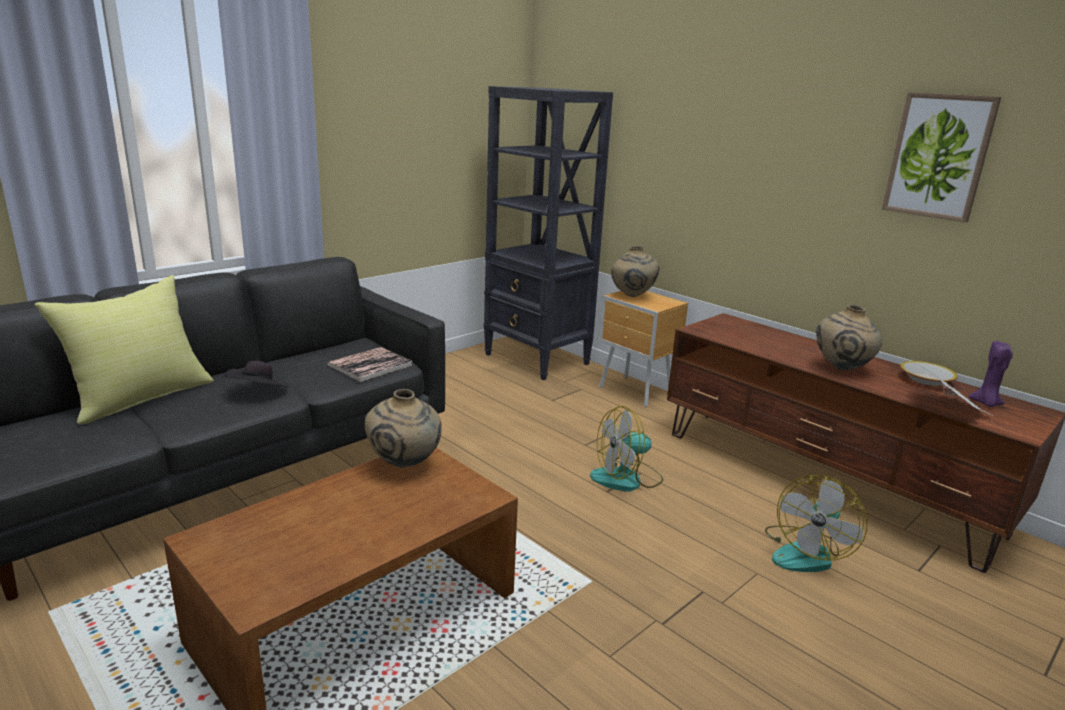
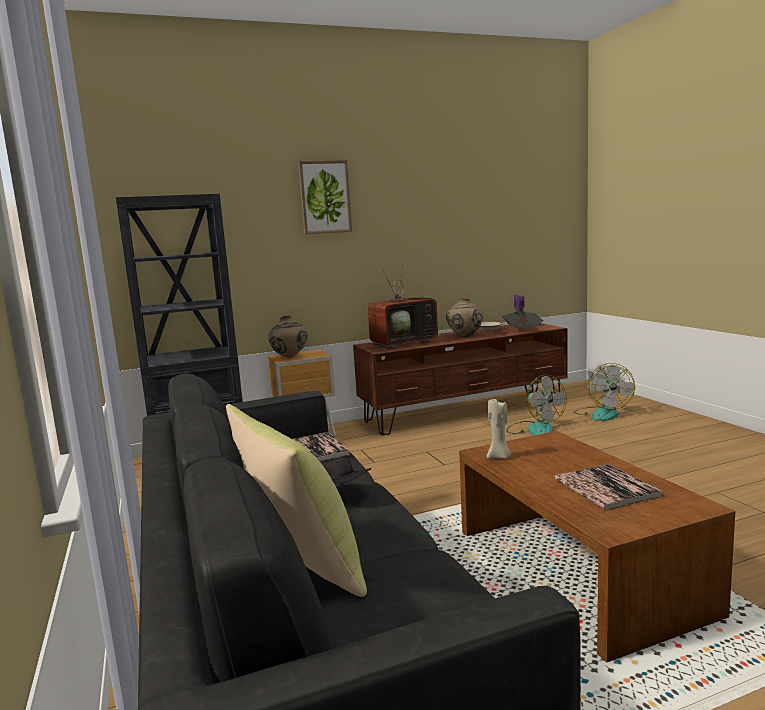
camera: 65 degrees left, 10 degrees down
beige vase [365,389,442,468] -> beige candle [487,398,511,459]
fan [590,406,663,492] -> fan moved to [574,363,635,421]
picture [882,92,1001,223] -> picture moved to [298,160,352,234]
none -> television [368,262,438,348]
none -> book [554,464,662,510]

